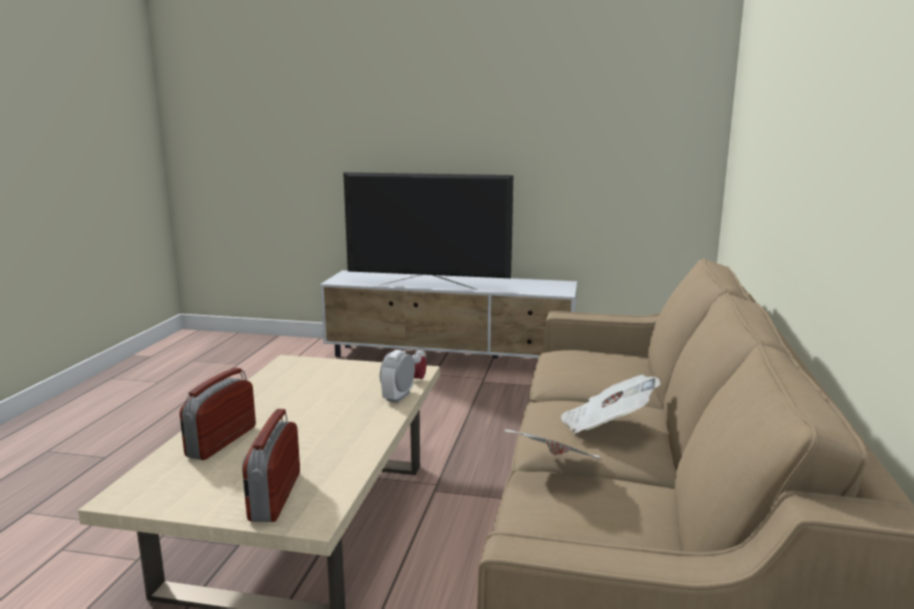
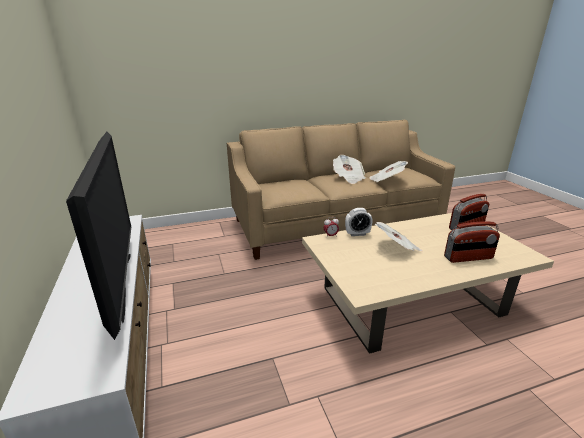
camera: 120 degrees left, 10 degrees up
none -> newspaper [375,222,423,251]

